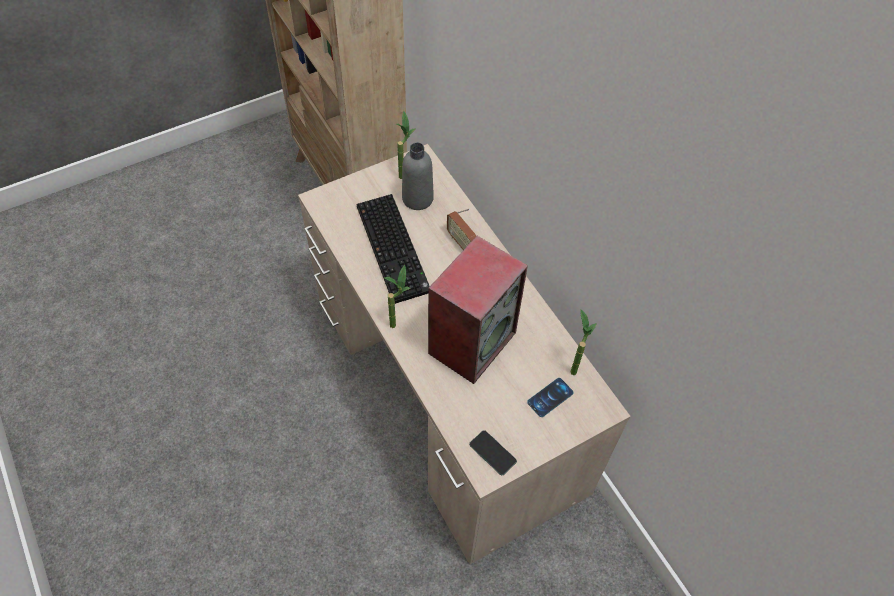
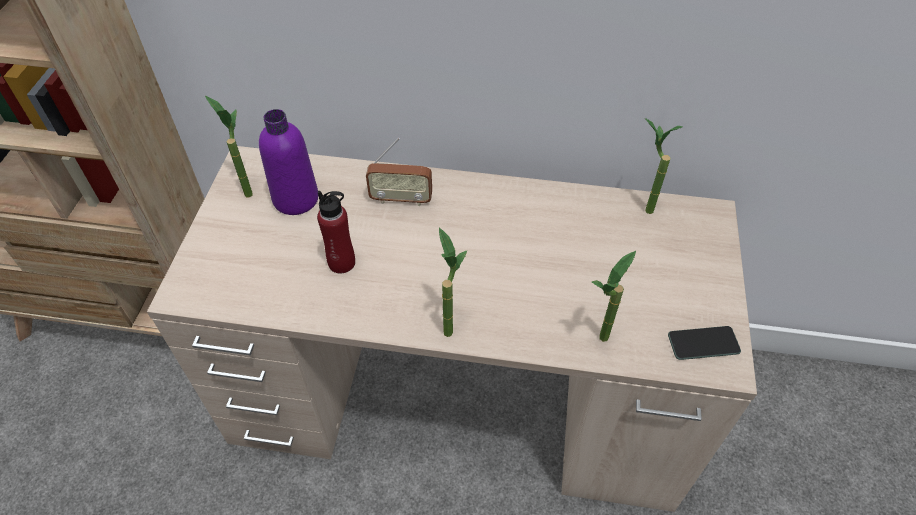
camera: 50 degrees left, 5 degrees down
keyboard [356,194,430,304] -> red bottle [317,191,355,273]
grey bottle [402,142,434,210] -> purple bottle [259,109,318,215]
speaker [428,236,528,384] -> none
phone [527,378,574,417] -> none
none -> potted plant [592,251,636,342]

